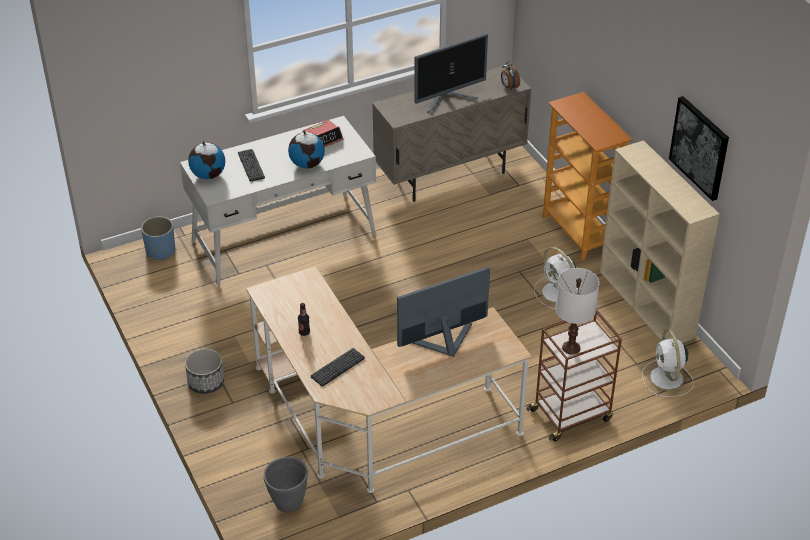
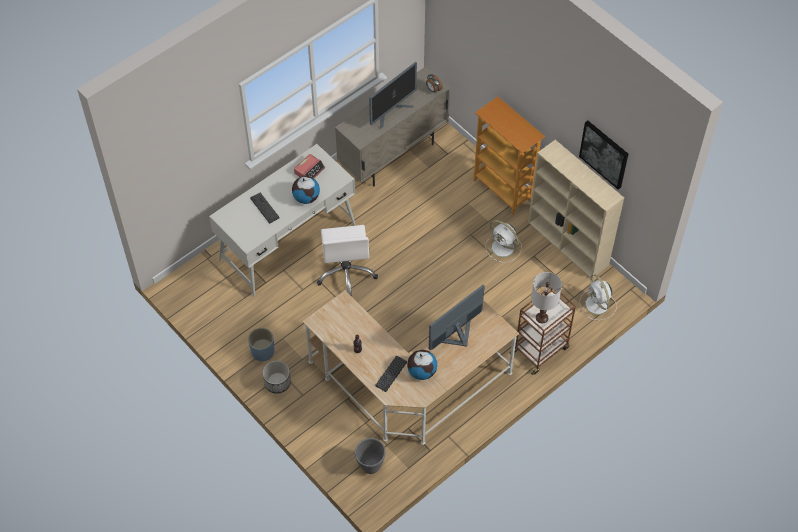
camera: 15 degrees left, 15 degrees up
blue planter [141,217,175,260] -> blue planter moved to [248,328,274,361]
globe [188,141,225,179] -> globe moved to [407,350,437,380]
none -> white office chair [317,225,378,297]

